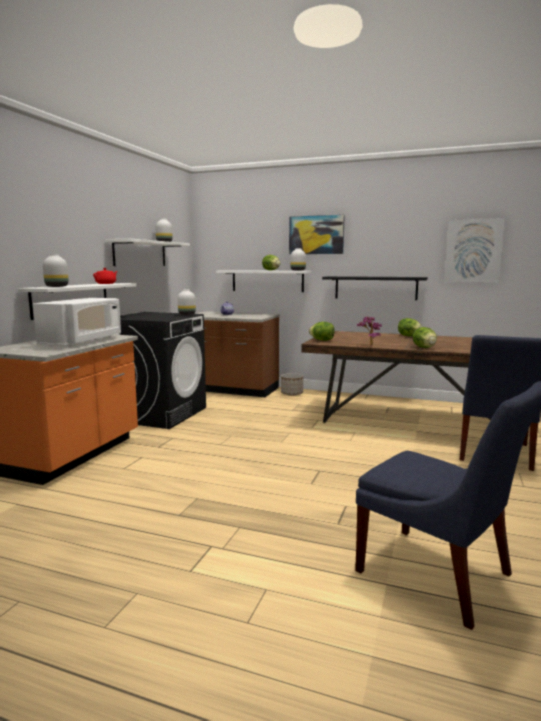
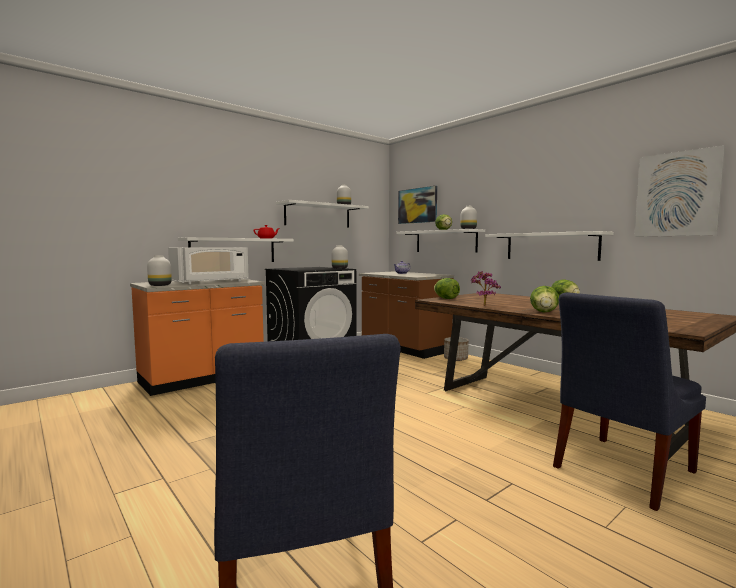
camera: 30 degrees right, 5 degrees down
white vase [43,254,69,287] -> white vase moved to [147,255,172,286]
picture [289,215,345,254] -> picture moved to [398,186,437,224]
black shelf [322,276,428,300] -> white shelf [485,231,614,261]

